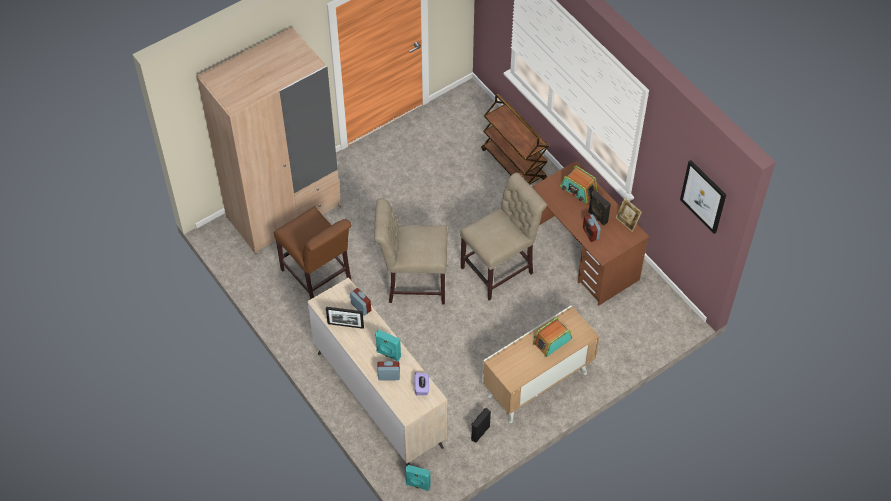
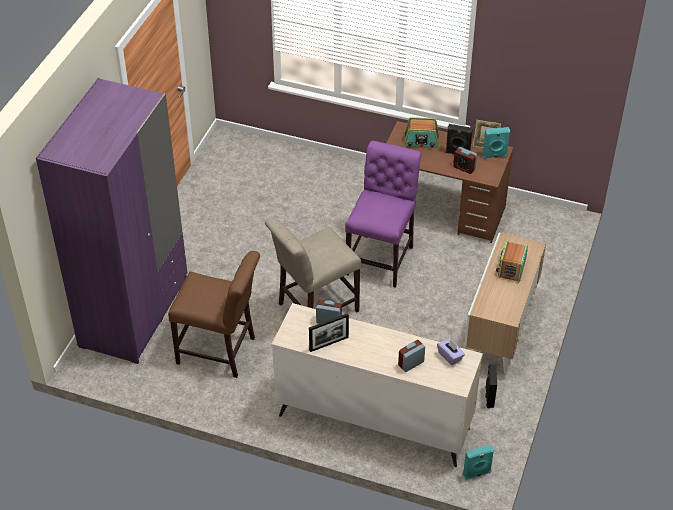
camera: 35 degrees left, 10 degrees down
beige wardrobe [197,27,341,254] -> purple wardrobe [36,78,187,364]
turquoise speaker [375,329,401,361] -> turquoise speaker moved to [482,127,510,159]
beige chair [460,173,547,300] -> purple chair [345,141,422,288]
brown cart [481,94,549,184] -> none
picture [680,160,726,234] -> none

